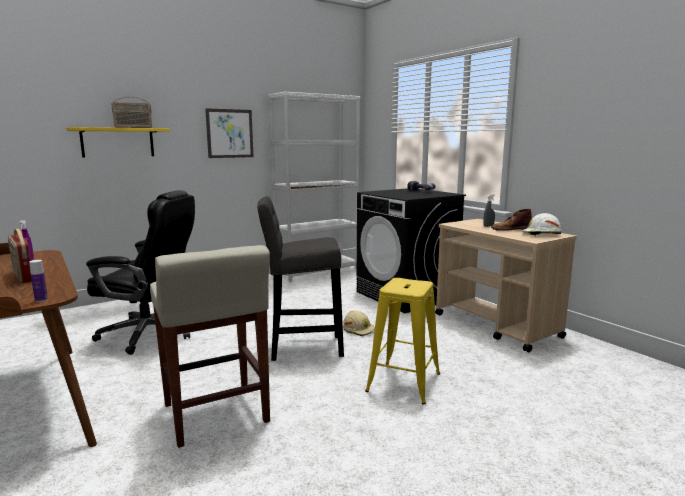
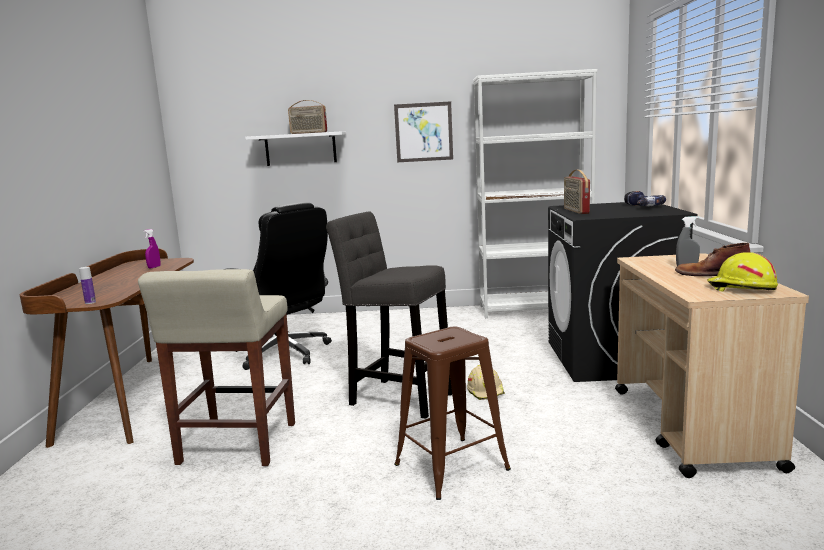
camera: 35 degrees right, 0 degrees up
radio [8,229,32,283] -> radio moved to [564,170,590,214]
yellow shelf [66,127,170,158] -> white shelf [245,131,346,166]
yellow stool [365,278,440,405] -> brown stool [394,327,511,500]
white hard hat [522,213,562,237] -> yellow hard hat [707,252,778,292]

